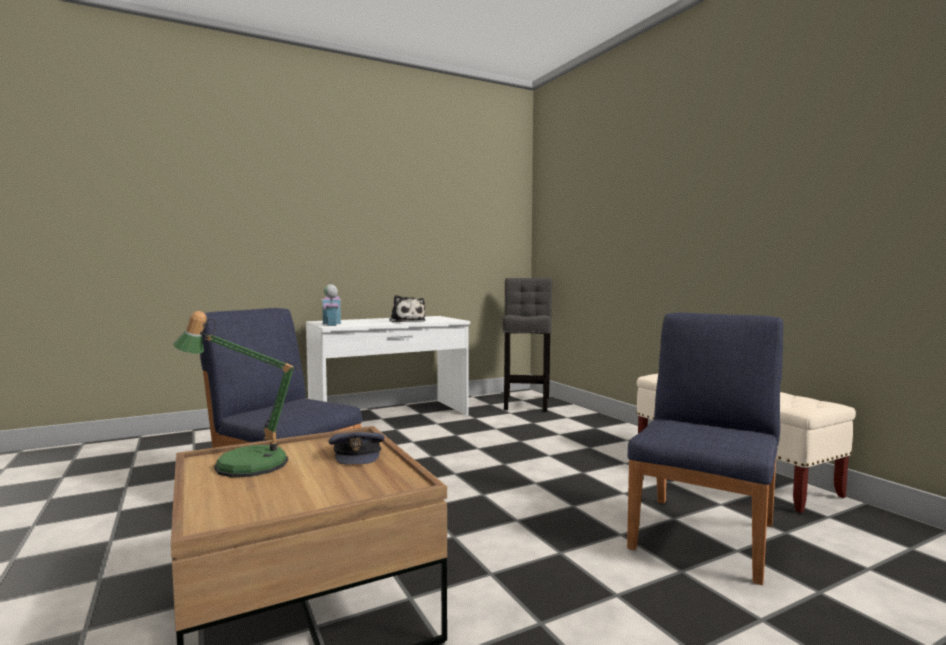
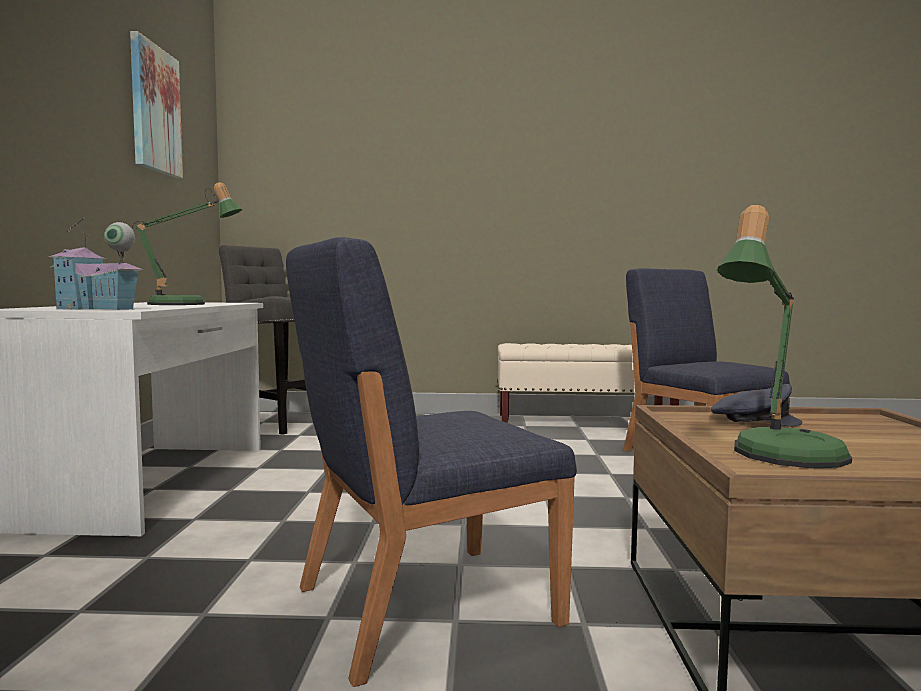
camera: 60 degrees left, 0 degrees up
plush toy [389,295,425,322] -> table lamp [132,182,242,305]
none -> picture [130,31,183,178]

